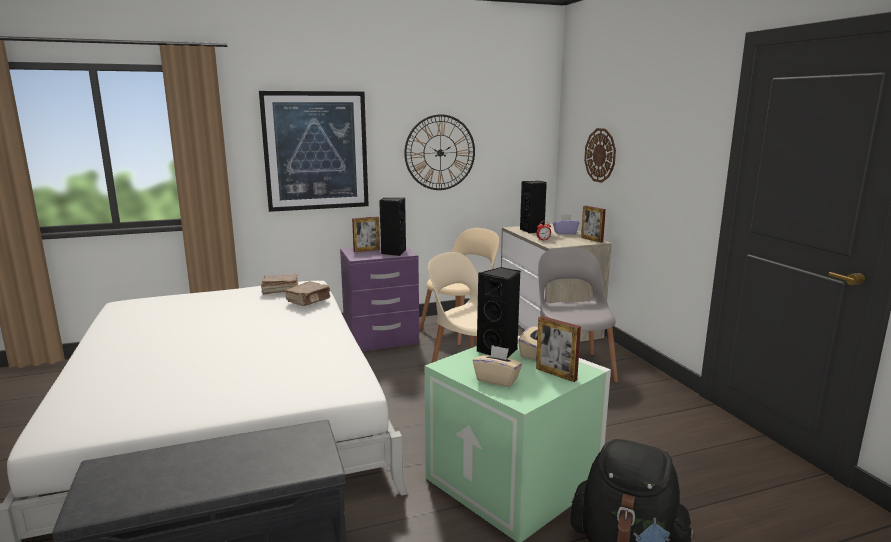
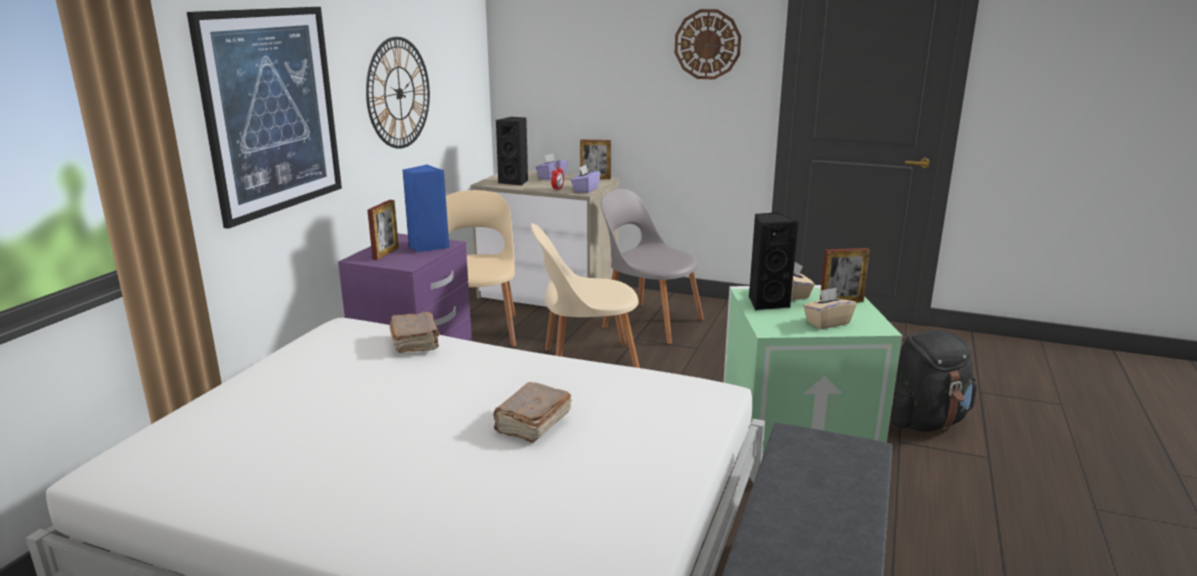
camera: 50 degrees left, 5 degrees up
brown book [261,274,298,295] -> brown book moved to [493,382,572,443]
black speaker [379,198,406,256] -> blue speaker [402,164,449,253]
wall clock [584,128,616,183] -> wall clock moved to [675,9,741,80]
none -> purple tissue box [571,165,601,193]

